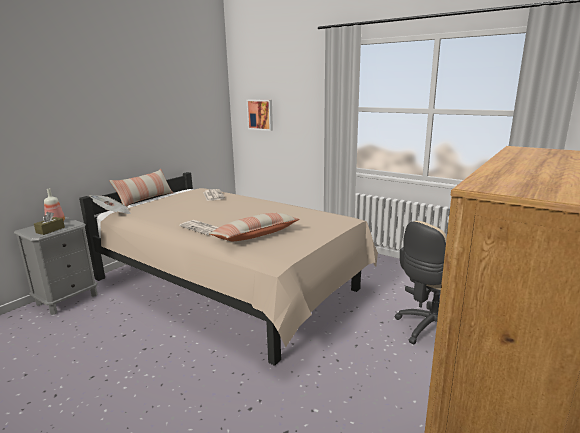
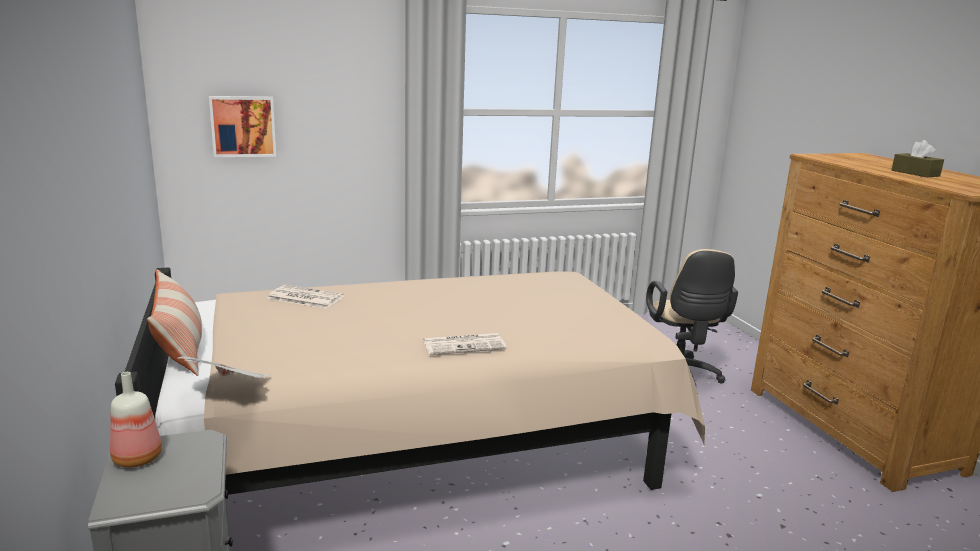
camera: 55 degrees left, 0 degrees up
brown tissue box [34,212,65,235] -> brown tissue box moved to [892,140,944,177]
pillow [209,213,300,241] -> none

